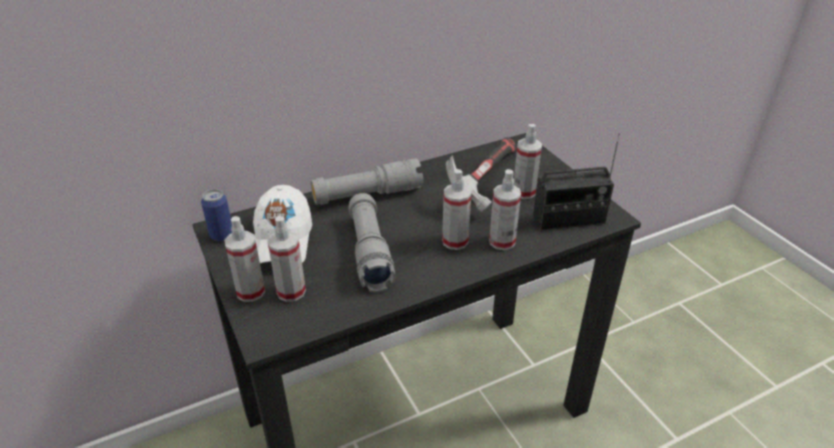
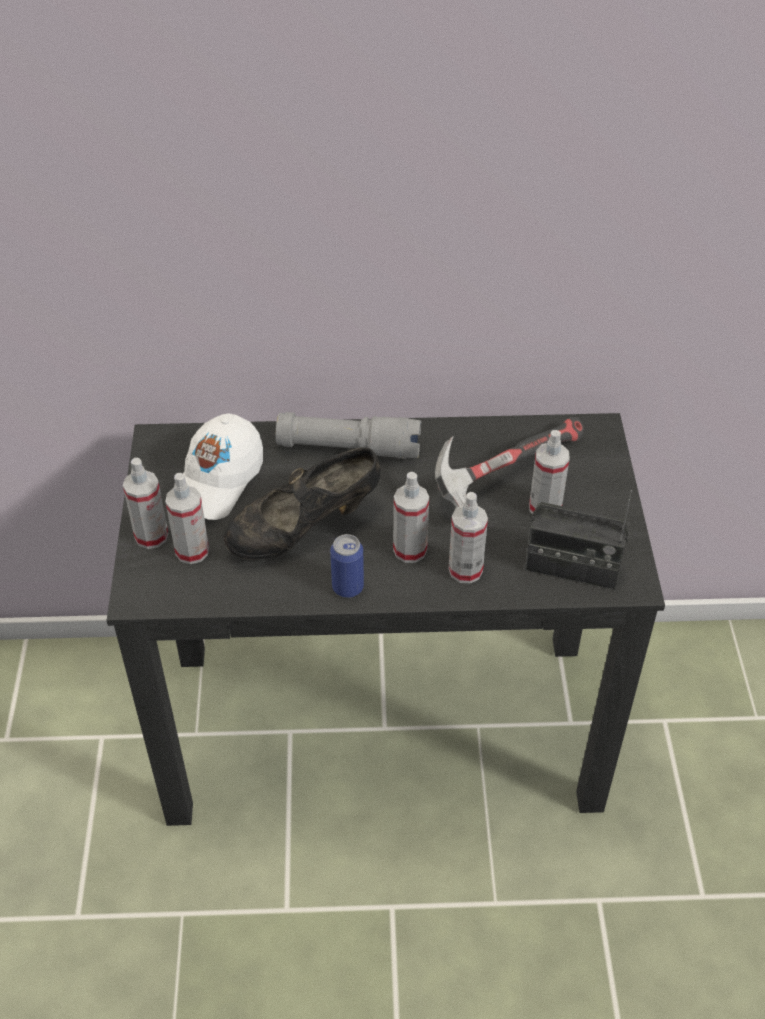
camera: 25 degrees right, 10 degrees up
can [201,189,232,241] -> can moved to [330,534,364,598]
grey flashlight [348,193,396,293] -> black shoe [224,447,380,560]

